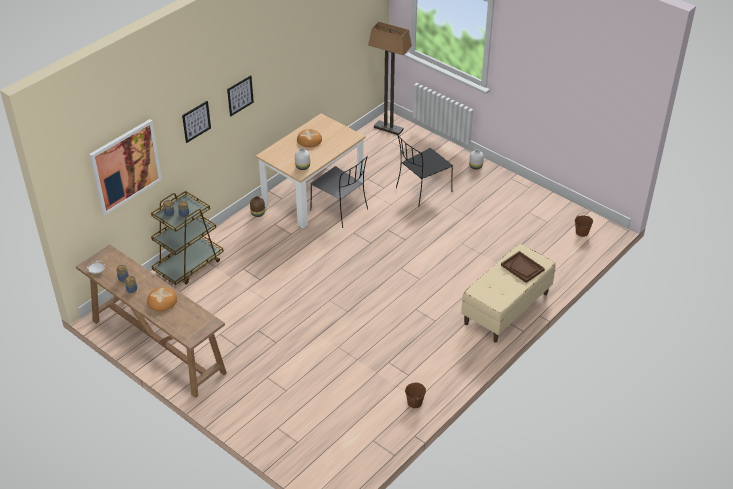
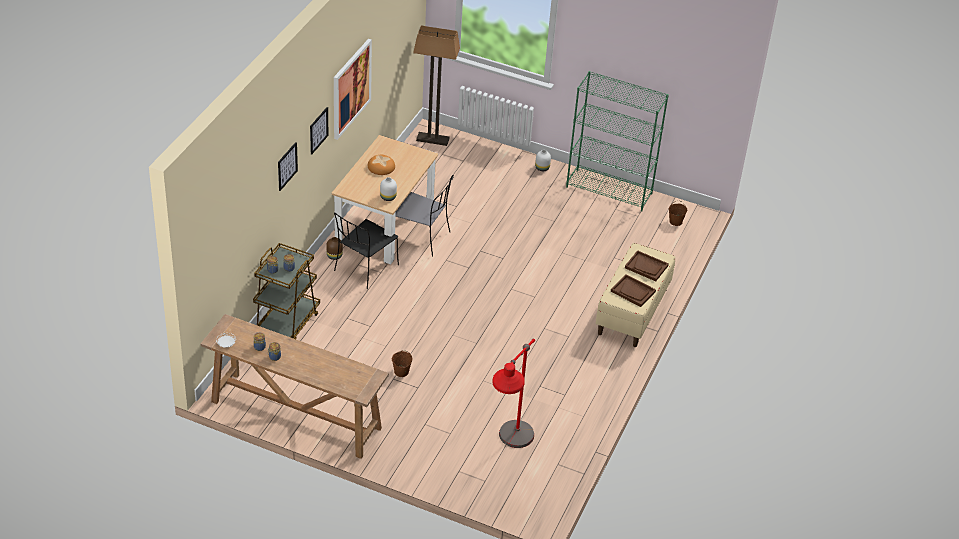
camera: 20 degrees left, 0 degrees up
picture [89,119,162,216] -> picture moved to [334,39,372,140]
bread [147,287,177,311] -> none
black chair [396,135,453,207] -> black chair moved to [334,212,399,289]
brown bucket [405,382,426,408] -> brown bucket moved to [392,350,413,377]
none -> red floor lamp [492,339,535,448]
none -> green bookcase [566,71,669,211]
none -> brown tray [611,275,656,307]

